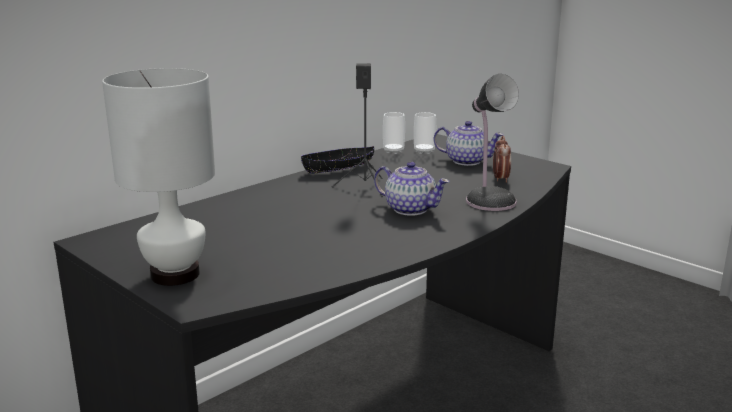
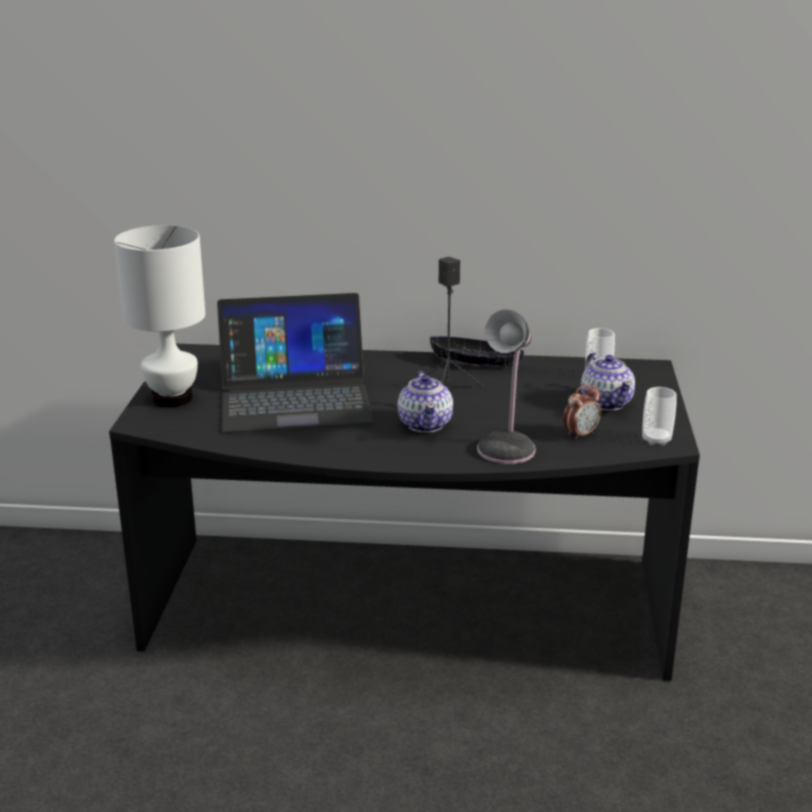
camera: 50 degrees right, 5 degrees up
cup [383,112,405,154] -> cup moved to [642,387,677,446]
none -> laptop [217,293,374,433]

